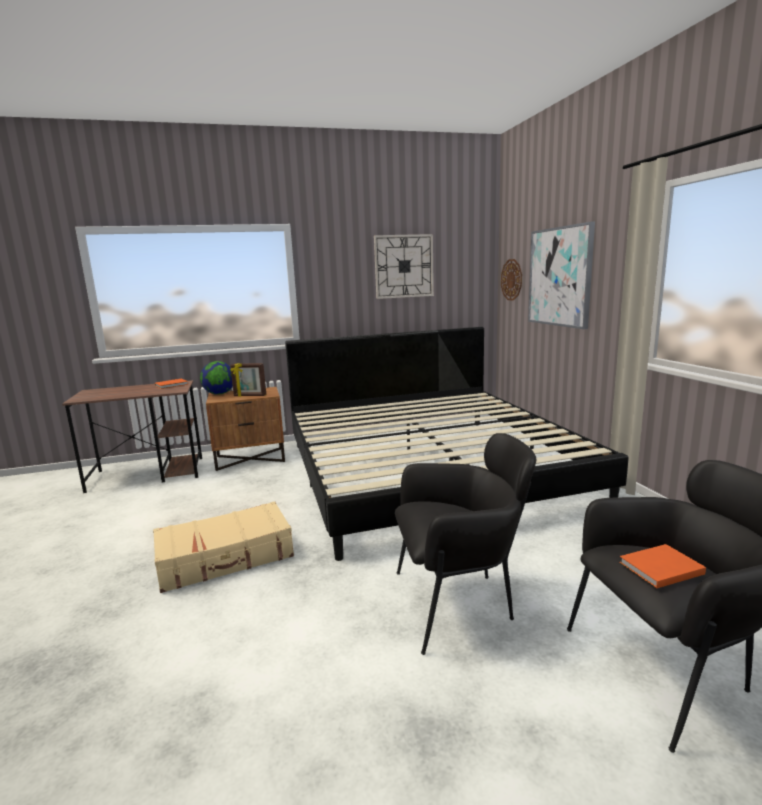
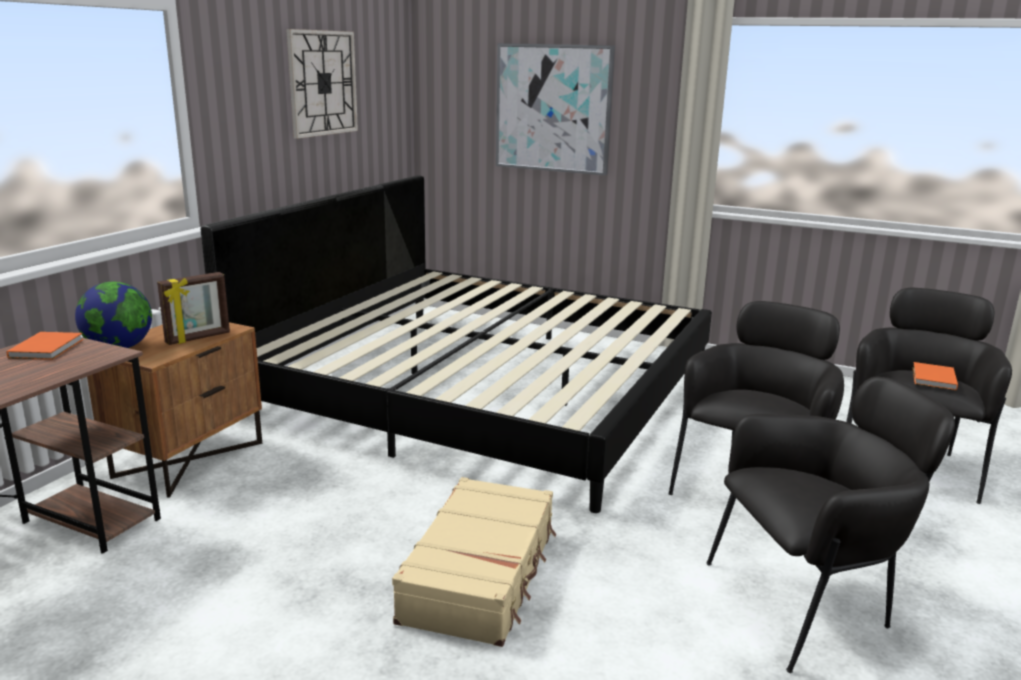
camera: 50 degrees left, 5 degrees up
wall clock [501,259,522,301] -> none
none -> black armchair [706,377,955,673]

